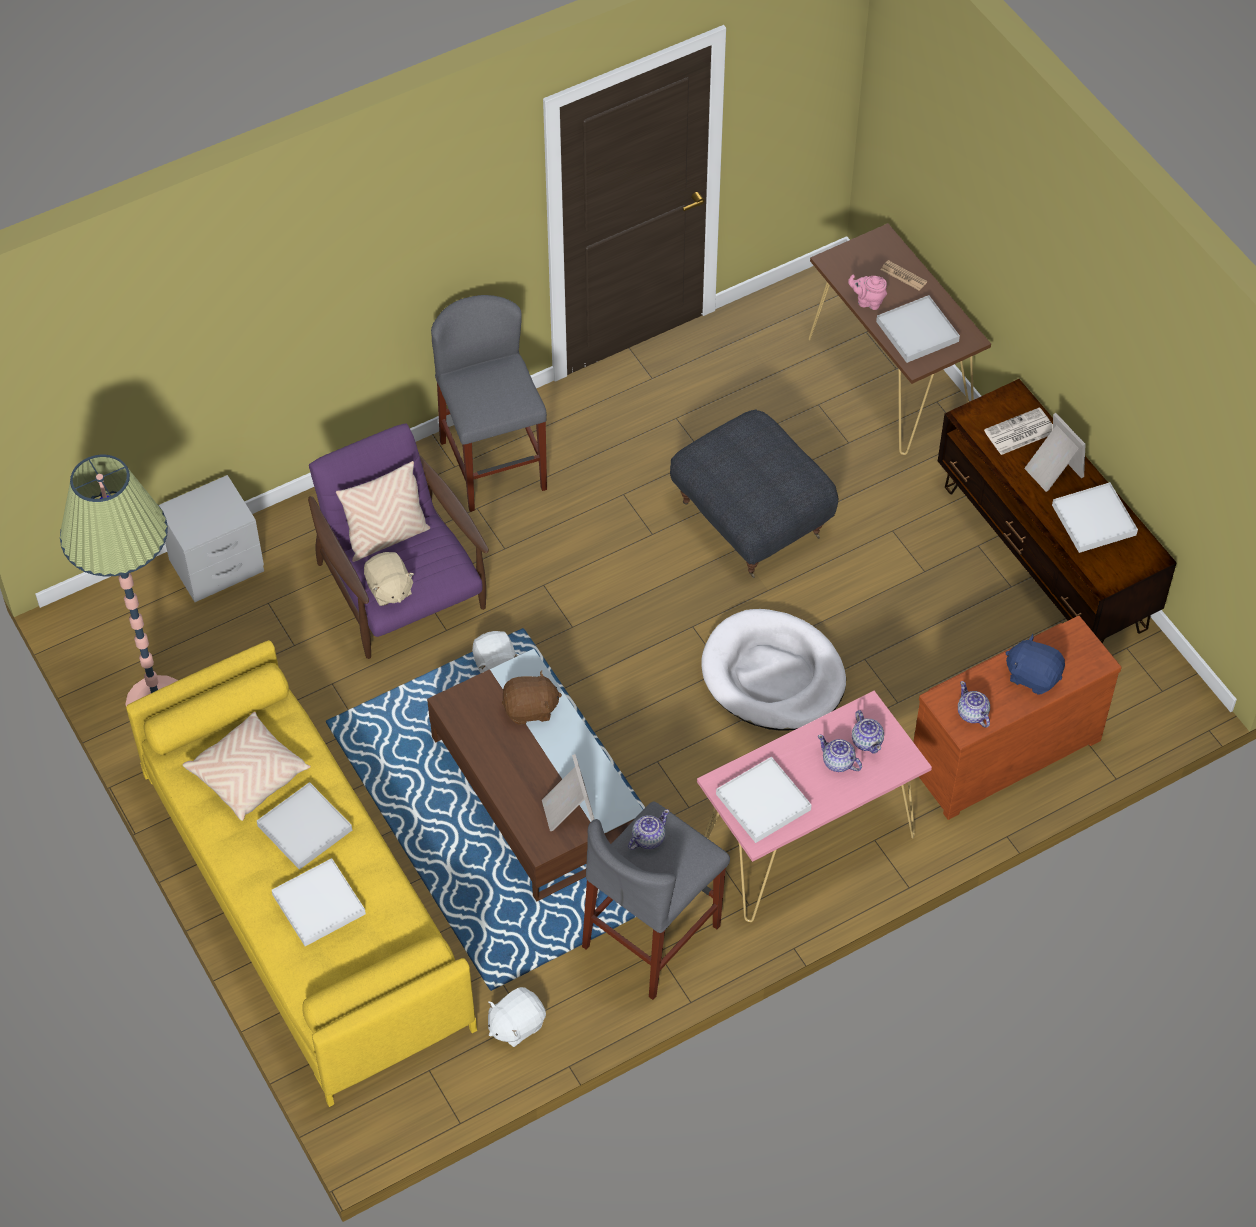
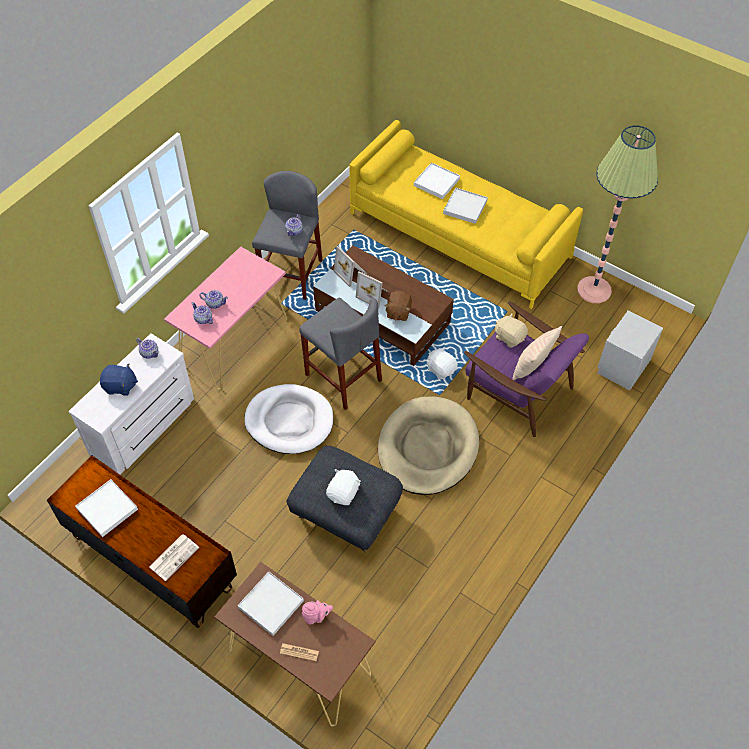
camera: 155 degrees right, 0 degrees up
beige pillow [182,712,311,821] -> none
grey stool [431,295,547,512] -> grey stool moved to [299,298,382,410]
white plush toy [488,987,546,1047] -> white plush toy moved to [326,469,361,505]
brown plush toy [502,670,562,725] -> brown plush toy turned 45 degrees counterclockwise [385,291,412,321]
white tray [716,757,811,843] -> none
brown dresser [913,616,1122,820] -> white dresser [69,333,194,475]
picture frame [1024,413,1085,492] -> picture frame moved to [356,271,389,309]
none -> beige dog bed [378,396,479,495]

